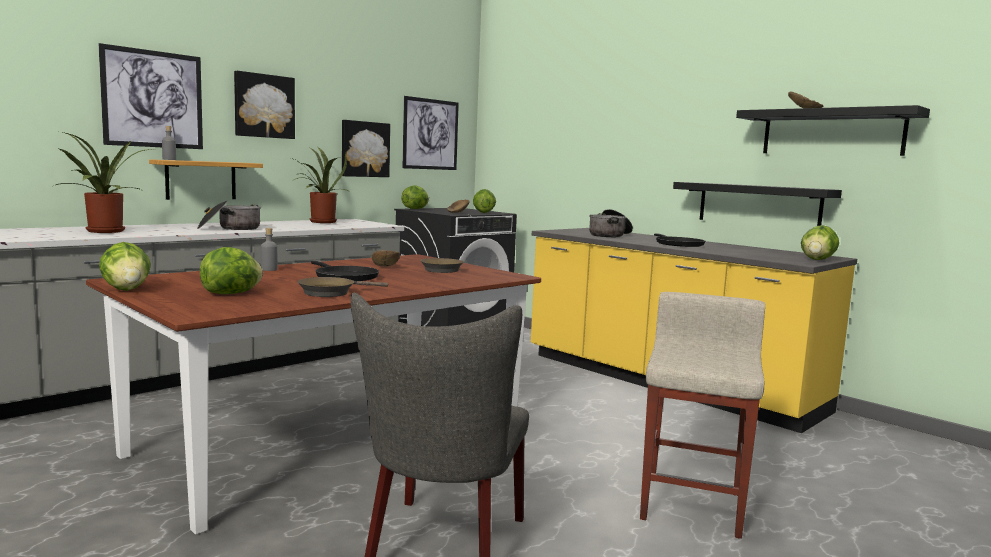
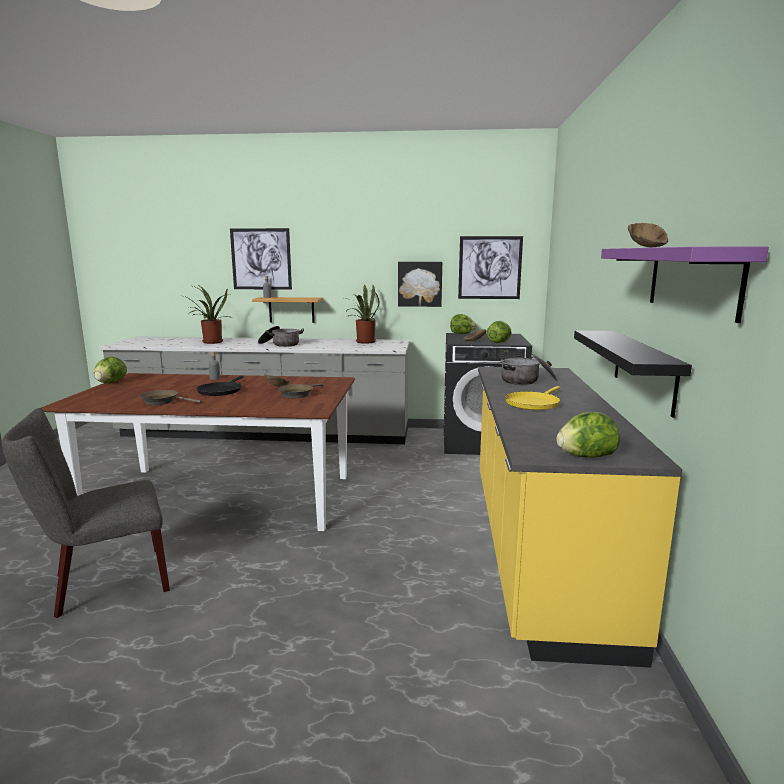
camera: 50 degrees right, 5 degrees up
lettuce [200,247,263,294] -> none
picture [234,71,295,139] -> none
beige stool [640,292,765,539] -> none
black frying pan [654,233,705,247] -> yellow frying pan [505,386,561,410]
black shelf [736,105,930,156] -> purple shelf [601,247,769,323]

